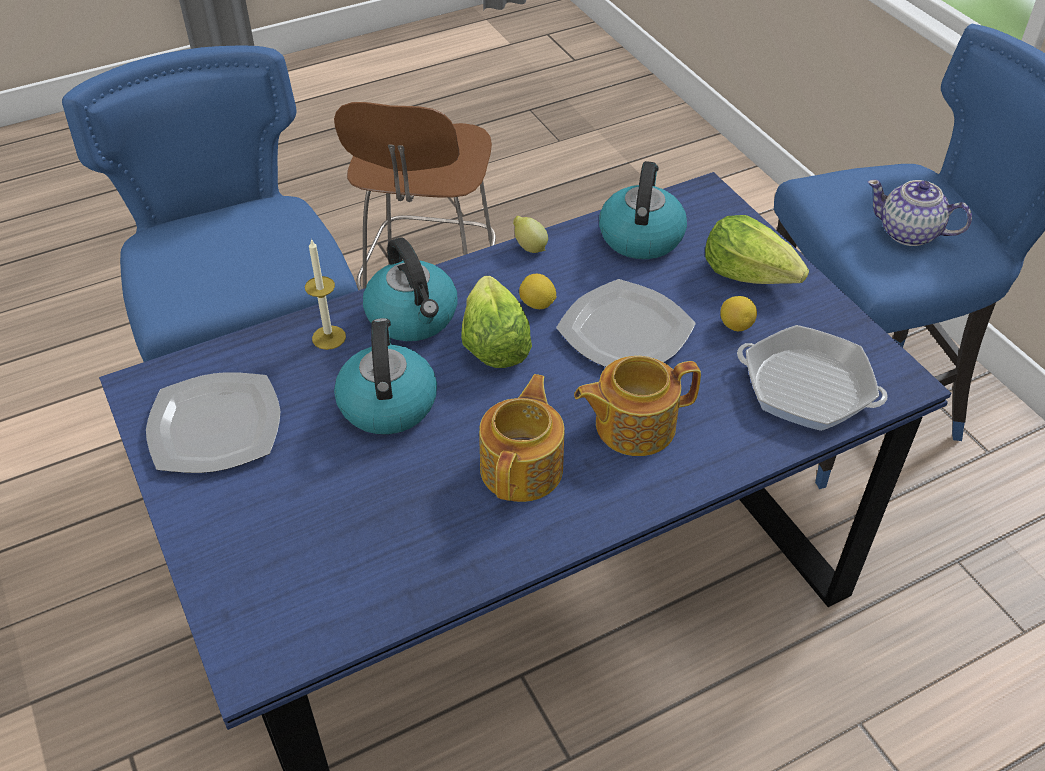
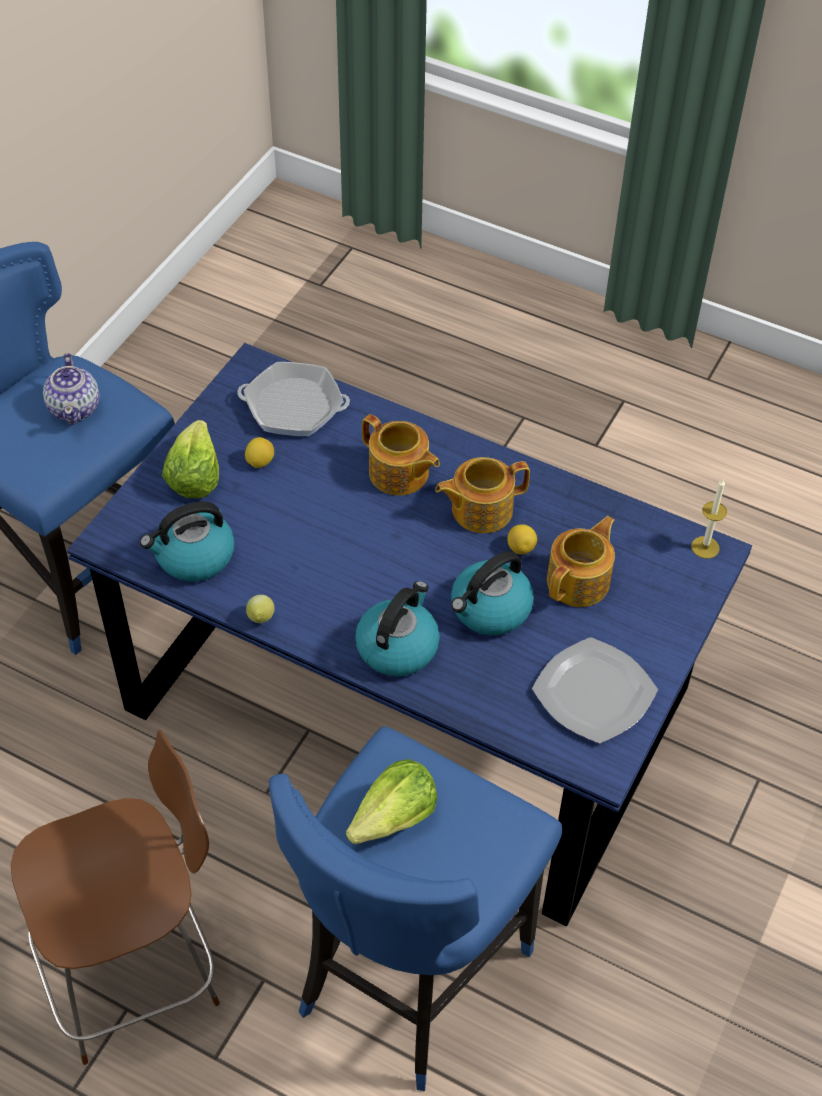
camera: 125 degrees left, 5 degrees up
candle [305,238,346,350] -> candle moved to [691,479,727,559]
lettuce [461,276,532,368] -> lettuce moved to [346,759,437,844]
lemon [519,274,557,309] -> lemon moved to [507,524,537,555]
plate [556,279,696,367] -> none
frying pan [737,325,888,431] -> frying pan turned 75 degrees counterclockwise [237,362,350,436]
none -> teapot [547,516,615,607]

